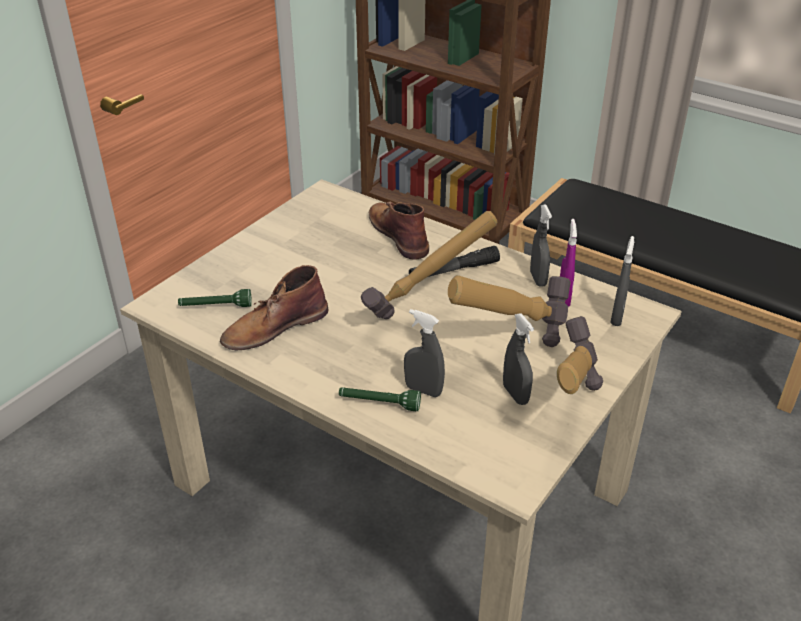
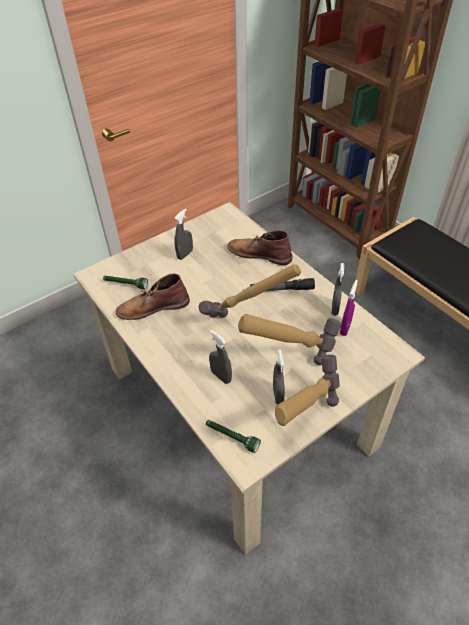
camera: 20 degrees right, 10 degrees up
green flashlight [339,387,421,411] -> green flashlight moved to [206,420,261,453]
brown boot [369,202,429,260] -> brown boot turned 60 degrees counterclockwise [227,230,292,265]
grey spray bottle [610,236,634,326] -> grey spray bottle moved to [174,208,193,260]

